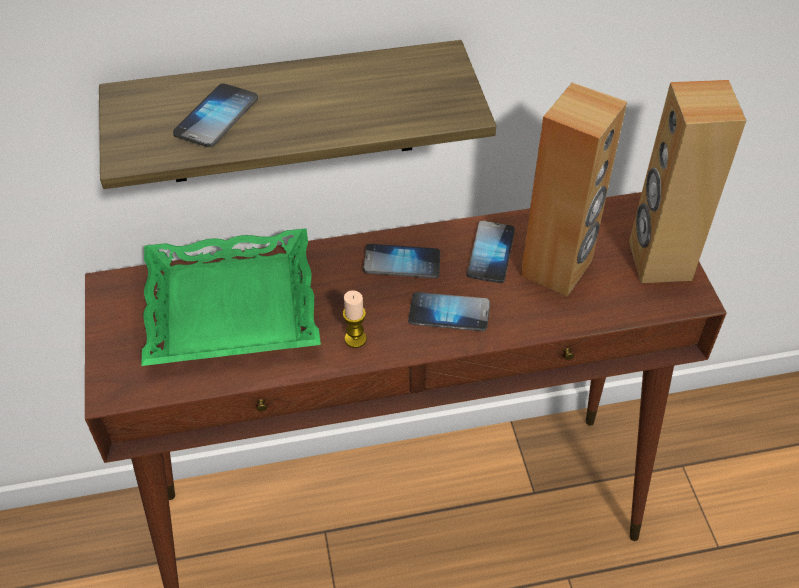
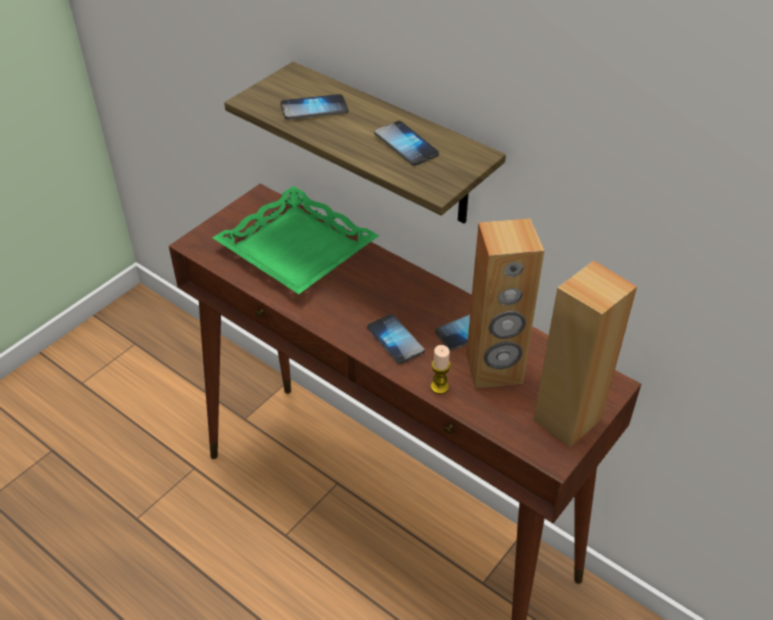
camera: 50 degrees right, 5 degrees down
candle [342,290,367,348] -> candle moved to [431,345,451,394]
phone [363,244,440,278] -> phone moved to [374,121,439,166]

